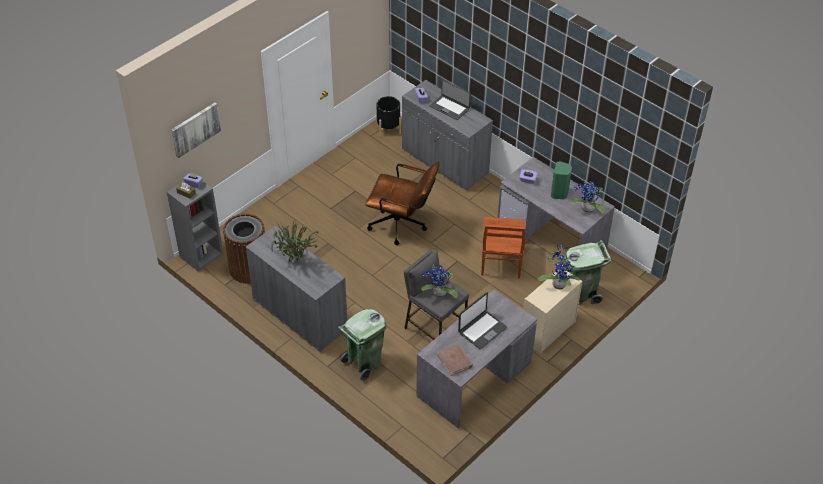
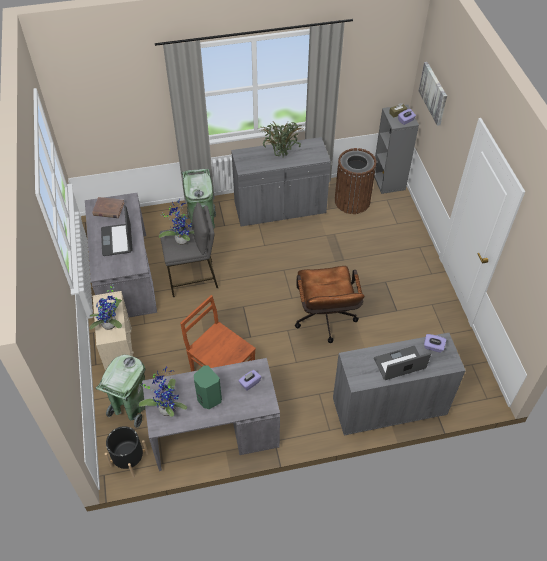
camera: 125 degrees right, 5 degrees up
brown office chair [365,162,440,245] -> brown office chair turned 60 degrees counterclockwise [295,266,365,343]
black planter [376,96,401,137] -> black planter moved to [105,426,148,477]

